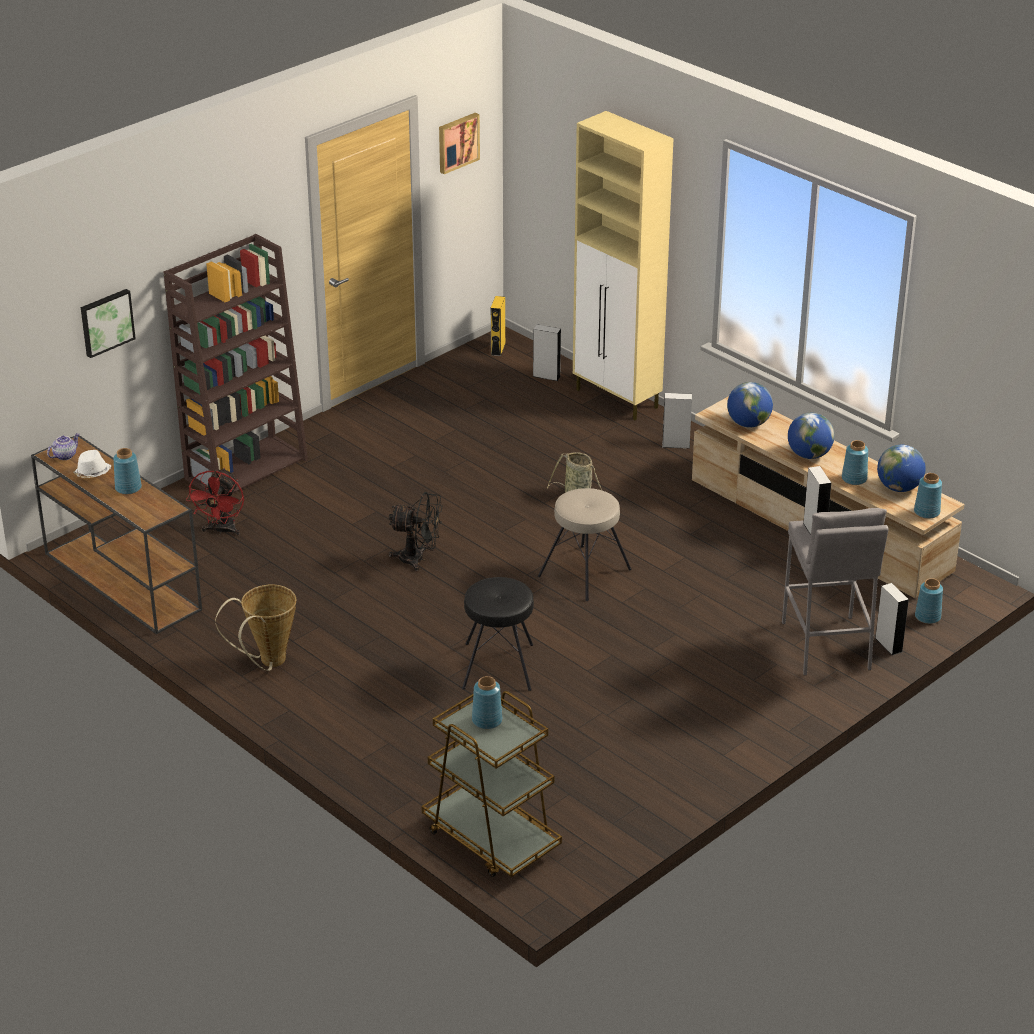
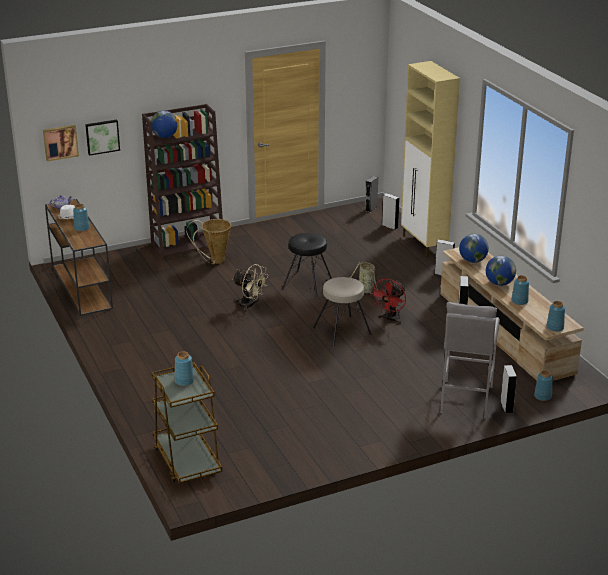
camera: 20 degrees right, 5 degrees down
red fan [186,468,244,536] -> red fan moved to [370,279,406,324]
basket [215,584,296,671] -> basket moved to [186,219,231,264]
black fan [389,492,442,571] -> beige fan [232,264,269,312]
picture [439,113,480,174] -> picture moved to [43,125,79,161]
black stool [462,577,534,691] -> black stool moved to [282,233,332,297]
yellow speaker [491,296,506,356] -> grey speaker [365,176,378,212]
globe [877,445,926,492] -> globe moved to [151,111,177,138]

